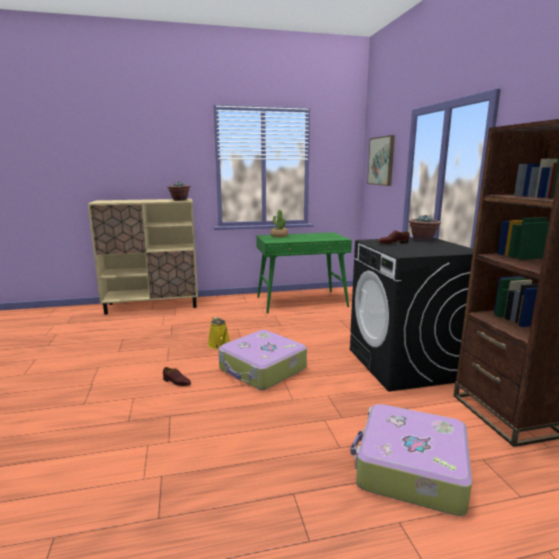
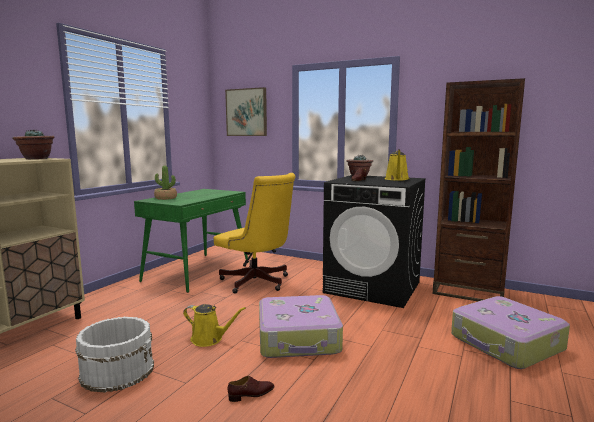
camera: 50 degrees left, 5 degrees down
none -> white bucket [75,317,154,393]
none -> yellow office chair [214,173,296,294]
none -> yellow watering can [385,149,409,181]

